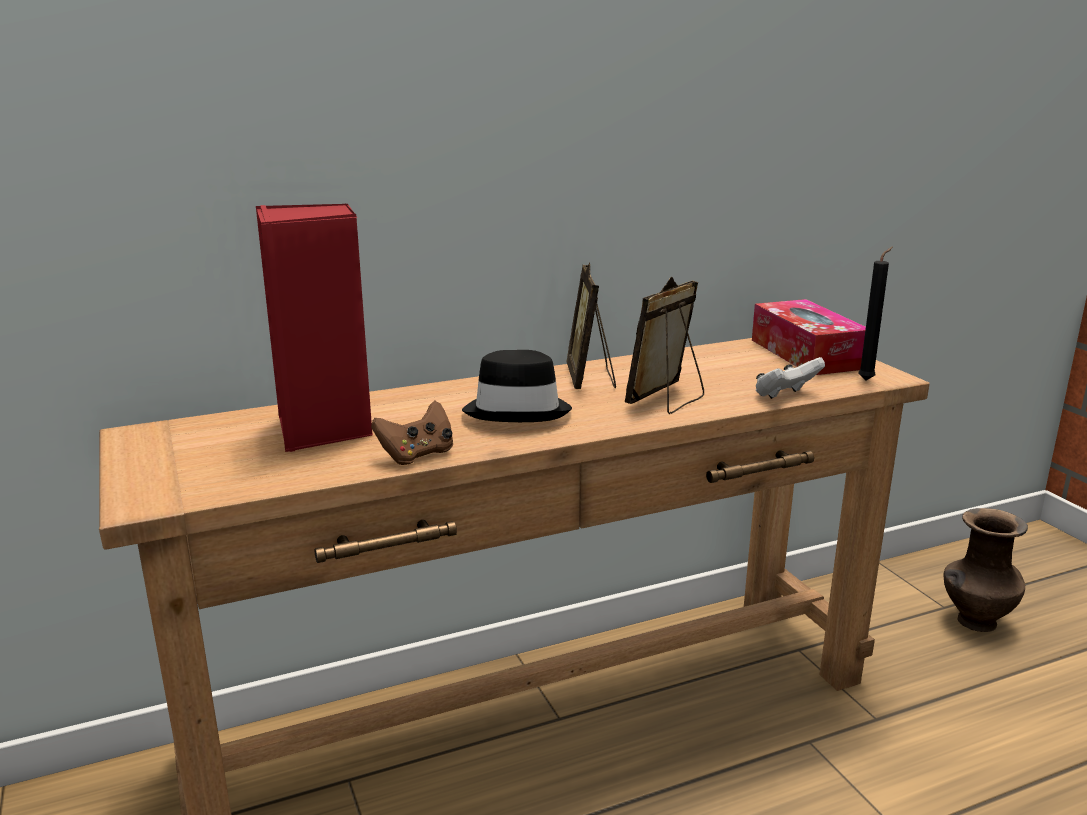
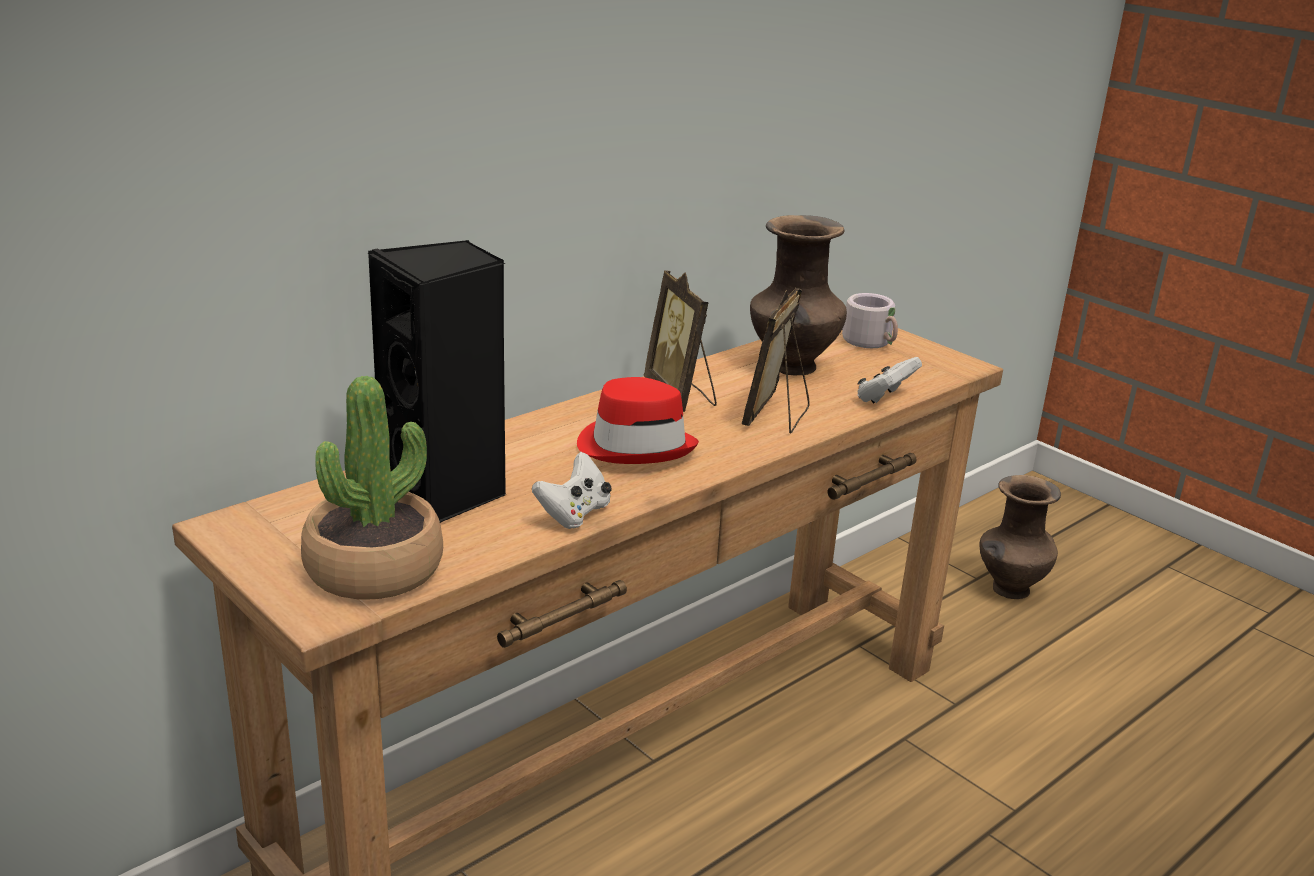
camera: 20 degrees left, 5 degrees up
red speaker [256,204,373,452] -> black speaker [368,240,506,523]
brown game controller [371,401,453,465] -> white game controller [532,452,612,529]
black hat [462,350,572,422] -> red hat [577,377,699,464]
tissue box [752,299,866,375] -> grey mug [842,293,898,348]
black candle [858,247,893,380] -> none
none -> potted plant [301,376,443,600]
none -> brown vase [750,215,847,376]

